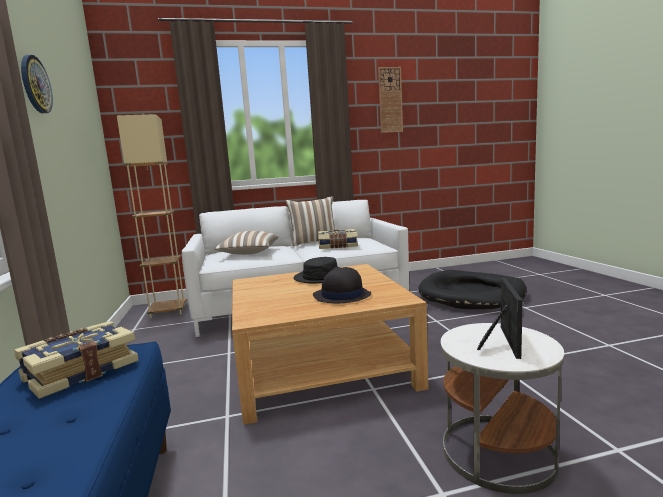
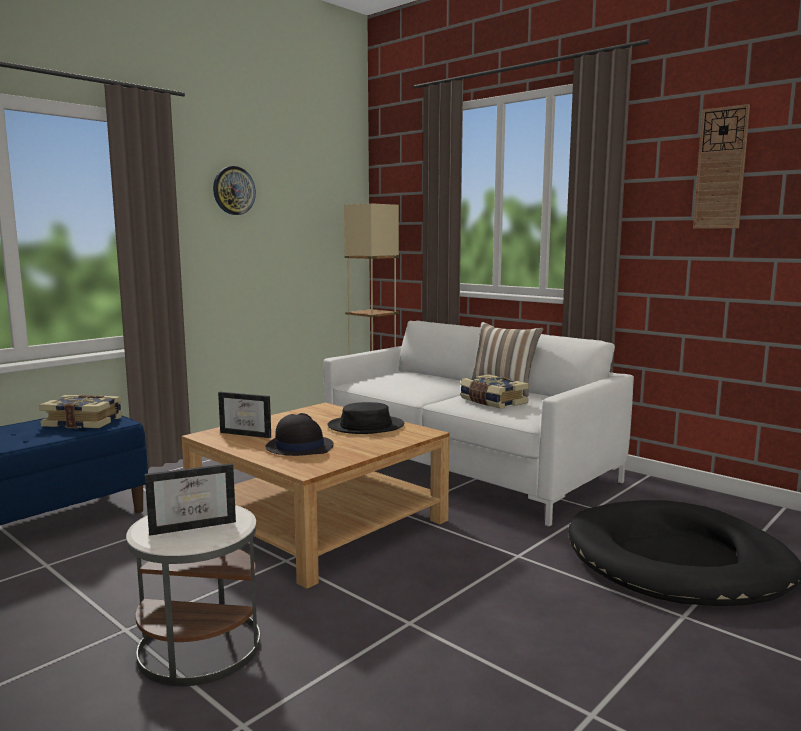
camera: 55 degrees right, 0 degrees up
pillow [215,231,279,255] -> none
none -> picture frame [218,392,271,438]

